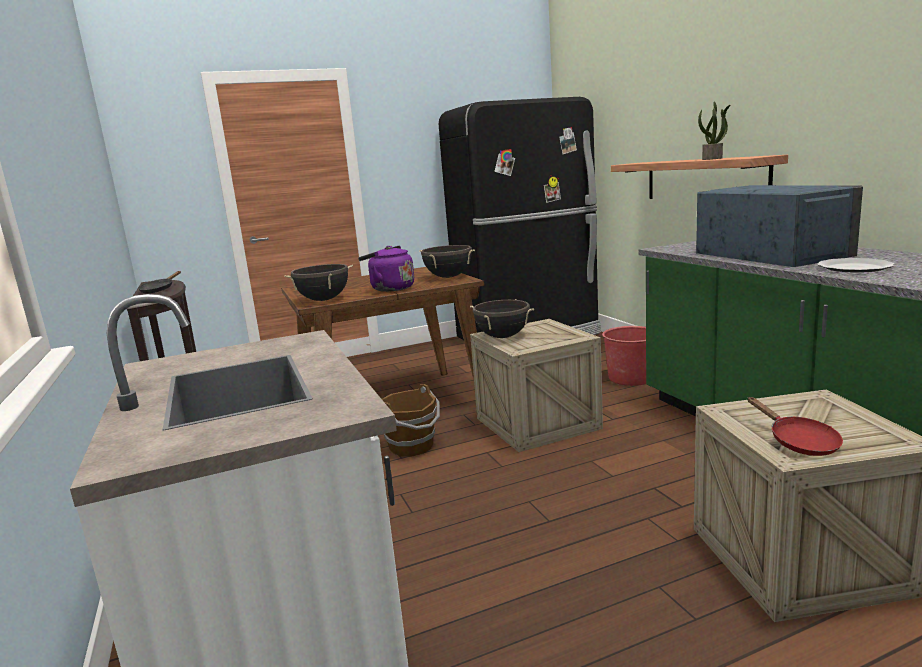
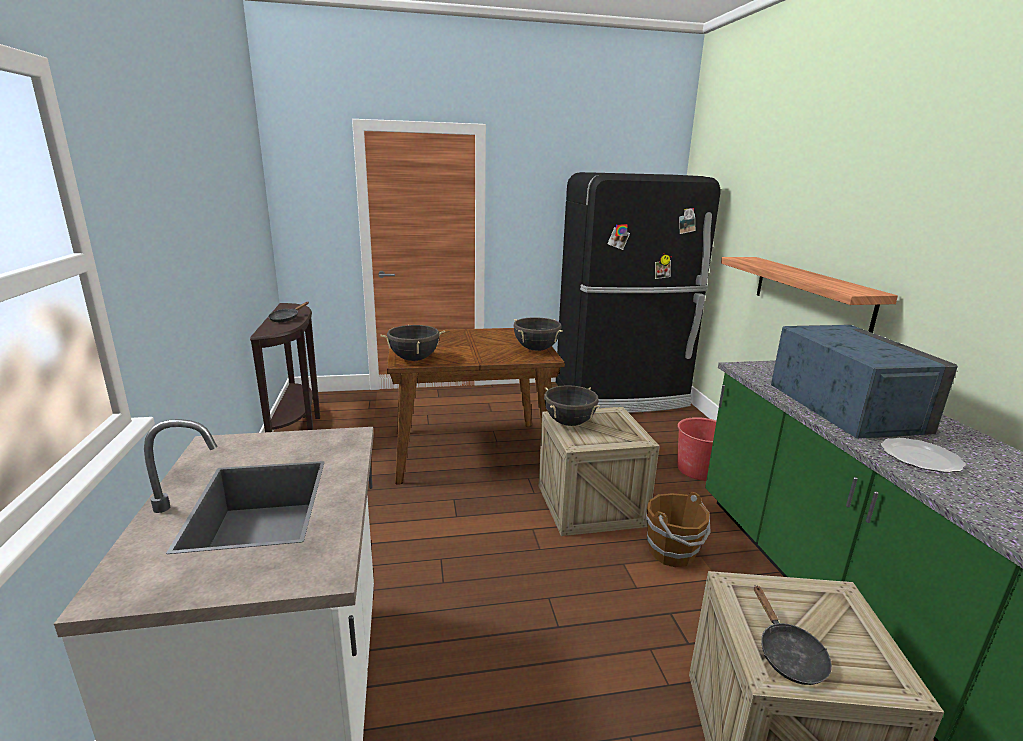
camera: 10 degrees right, 5 degrees up
purple kettle [358,246,414,292] -> none
brown bucket [382,384,440,457] -> brown bucket moved to [646,491,711,567]
potted plant [698,102,730,160] -> none
red frying pan [747,397,843,456] -> black frying pan [754,585,832,685]

